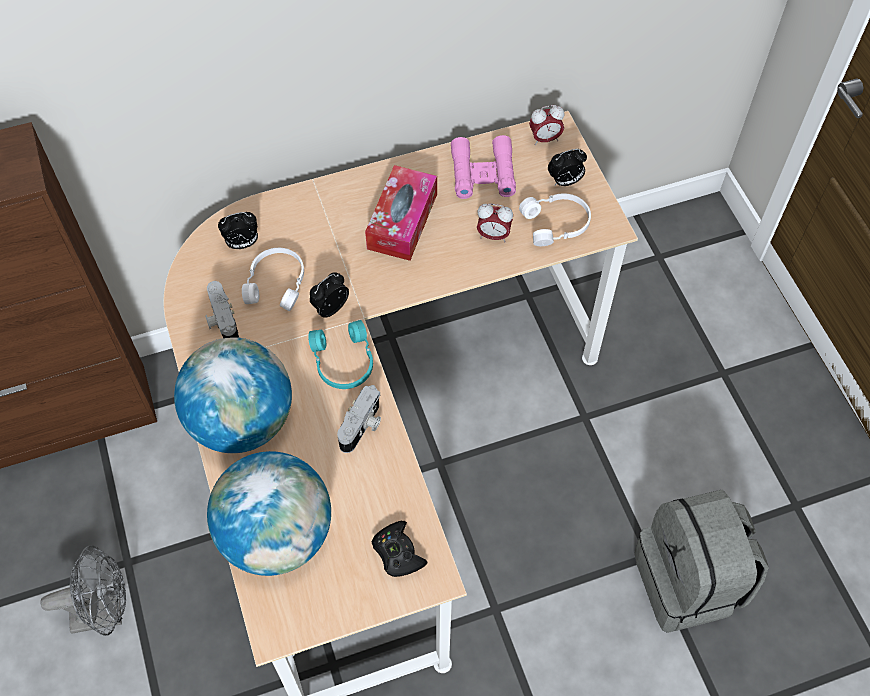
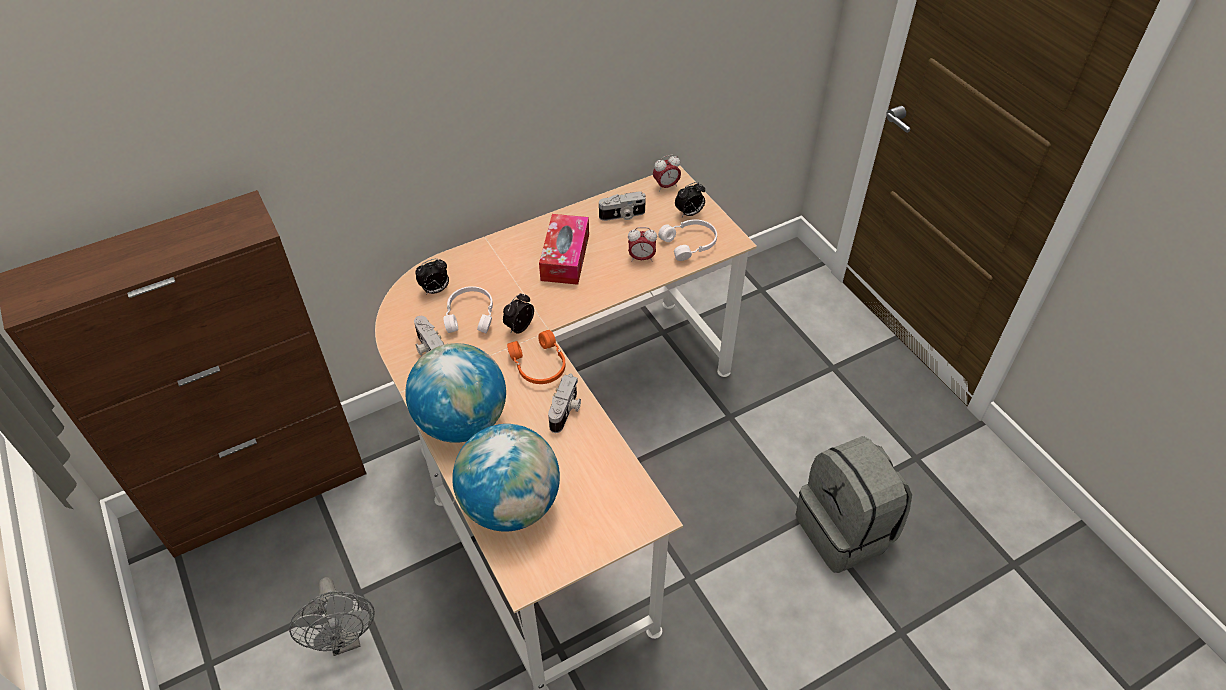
camera: 10 degrees left, 10 degrees down
grey fan [40,545,126,636] -> grey fan turned 90 degrees clockwise [289,577,375,656]
turquoise headphones [308,320,373,389] -> orange headphones [507,330,566,384]
black game controller [372,521,427,577] -> none
pink binoculars [451,135,516,199] -> camera [599,192,646,221]

